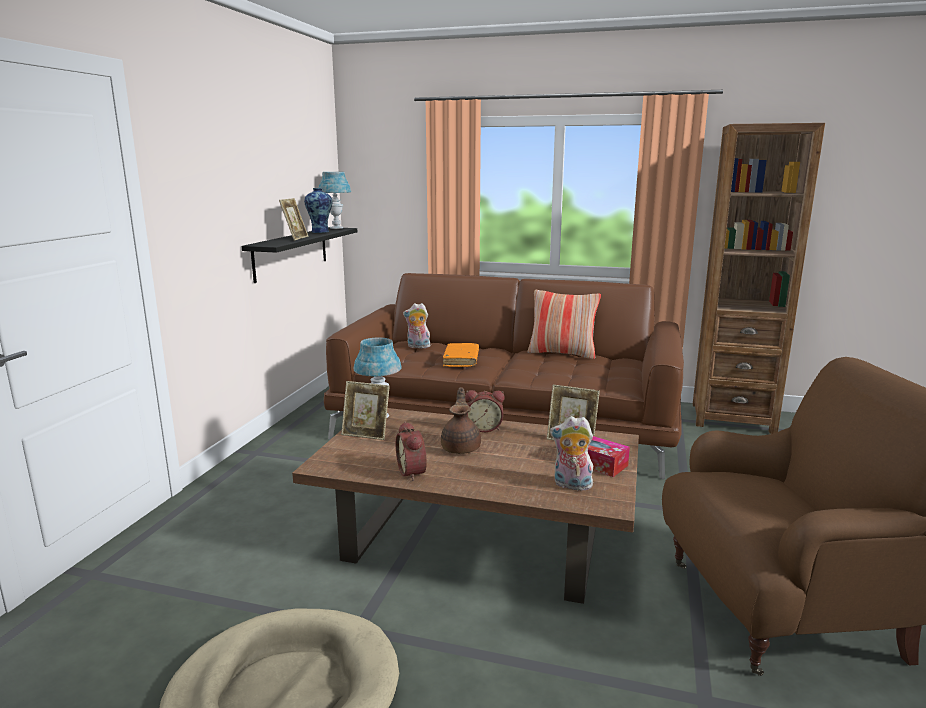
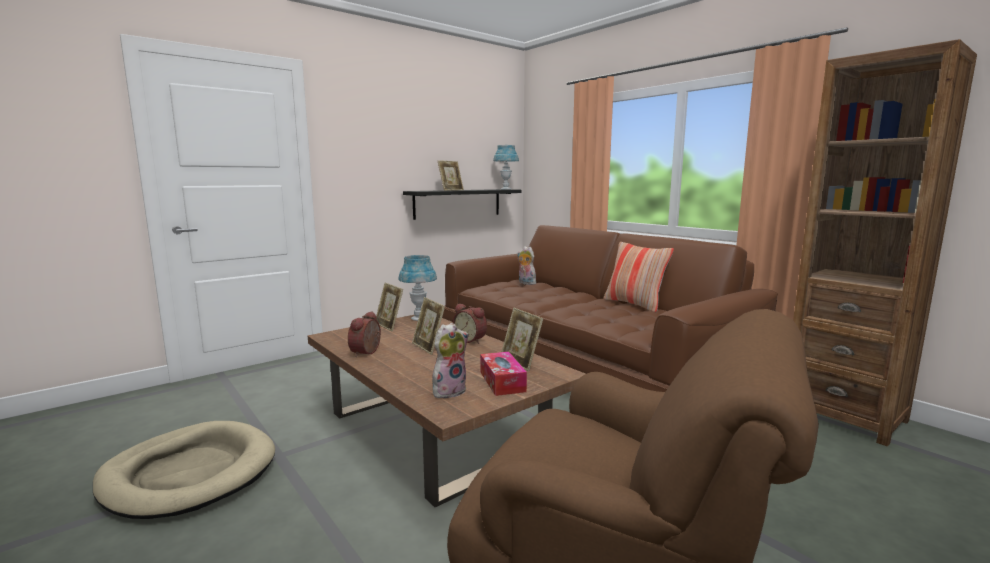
camera: 35 degrees right, 5 degrees down
vase [304,188,332,233] -> none
brown teapot [441,387,481,454] -> picture frame [412,297,445,355]
orange book [443,343,479,367] -> none
plush toy [550,416,593,491] -> plush toy turned 90 degrees clockwise [432,323,469,400]

